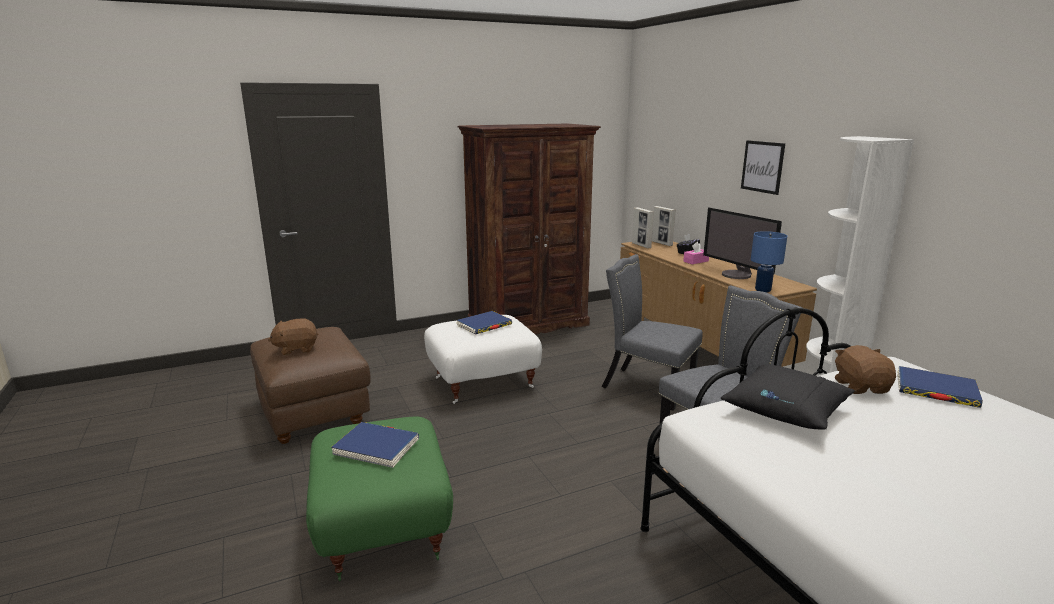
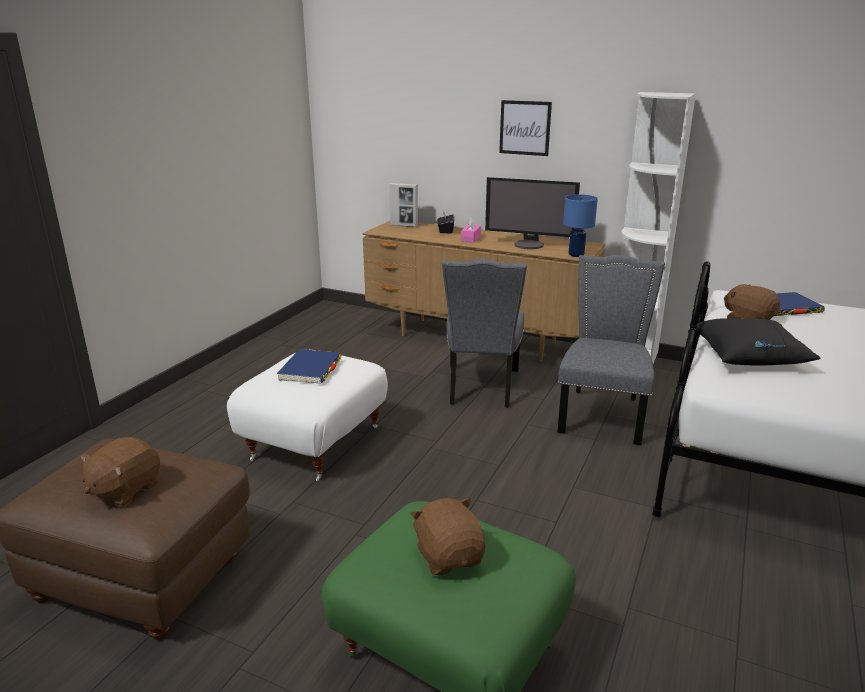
camera: 40 degrees left, 5 degrees up
blue book [331,422,419,468] -> brown plush toy [410,498,486,575]
brown wardrobe [458,124,601,335] -> none
grey chair [601,254,703,411] -> grey chair turned 75 degrees counterclockwise [442,259,527,408]
picture frame [632,207,654,248] -> none

